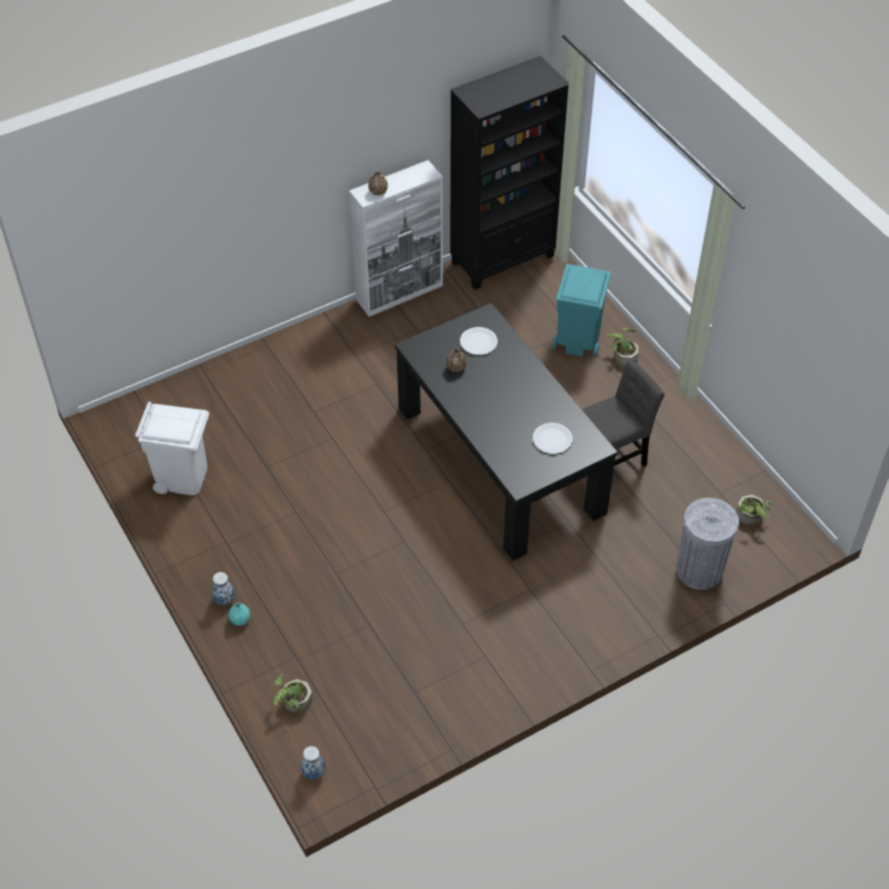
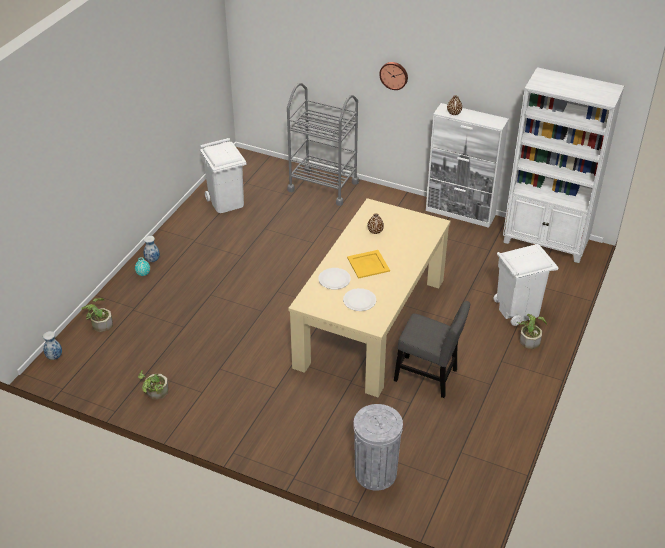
camera: 55 degrees right, 10 degrees down
black dining table [395,303,618,561] -> beige dining table [288,198,450,397]
black bookcase [450,56,569,290] -> white bookcase [503,67,624,263]
white plate [460,327,497,355] -> white plate moved to [318,268,351,289]
turquoise trash can [552,264,611,357] -> white trash can [493,244,559,326]
potted plant [736,495,773,526] -> potted plant moved to [138,370,168,399]
none -> grey cart [287,83,359,206]
none -> yellow tray [347,250,390,279]
none -> wall clock [379,62,408,90]

